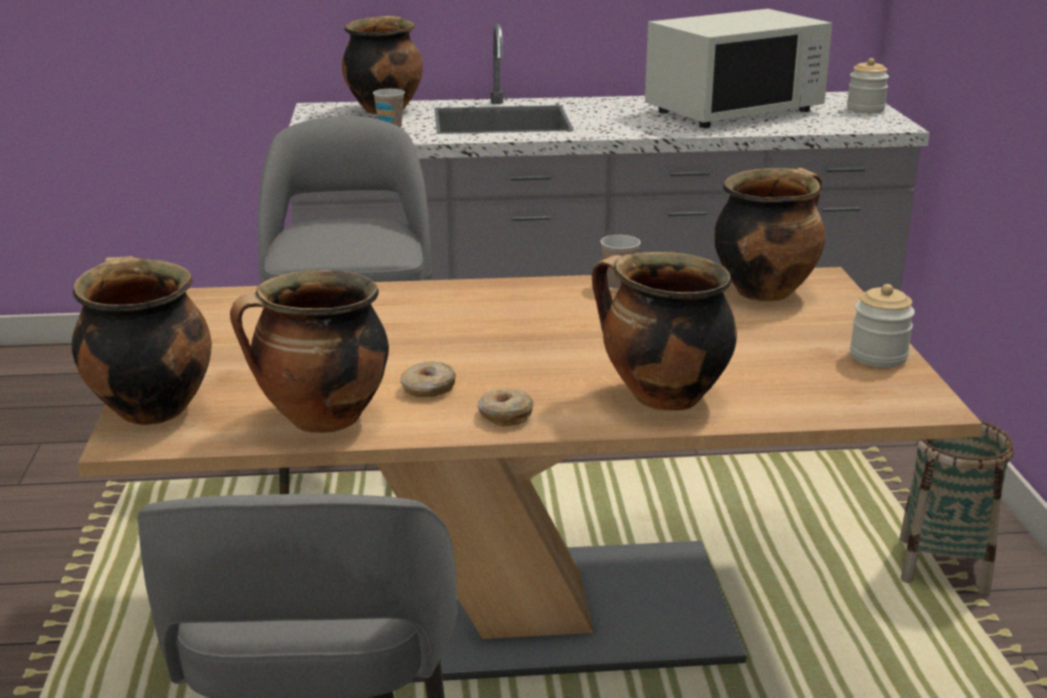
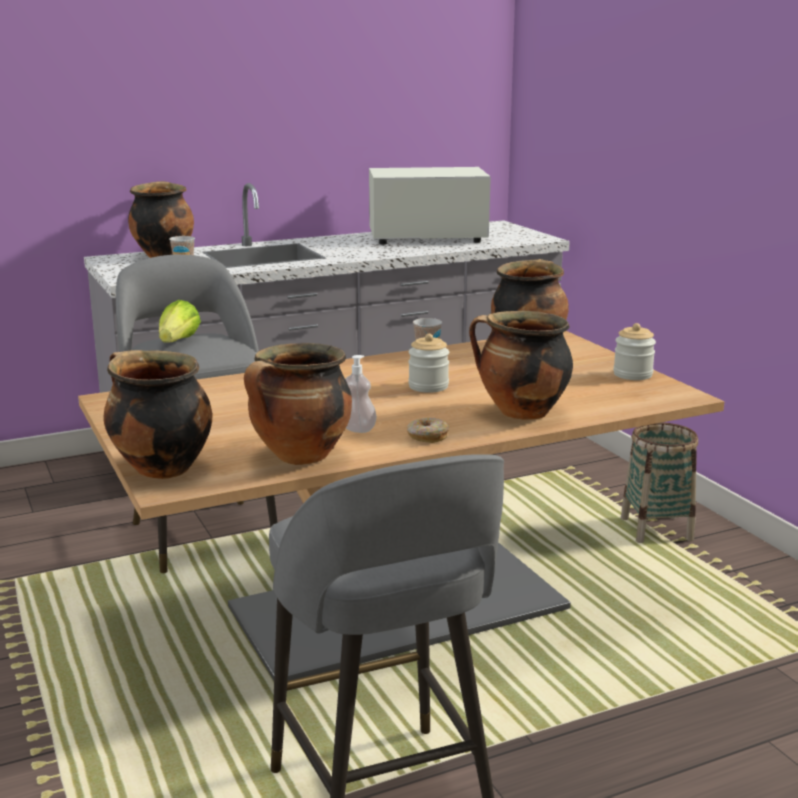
camera: 20 degrees left, 5 degrees down
donut [401,362,456,397] -> soap dispenser [345,355,377,433]
white microwave [645,9,833,128] -> white microwave turned 135 degrees counterclockwise [369,167,491,244]
jar [847,58,889,114] -> jar moved to [408,334,449,393]
none -> lettuce [159,300,201,343]

